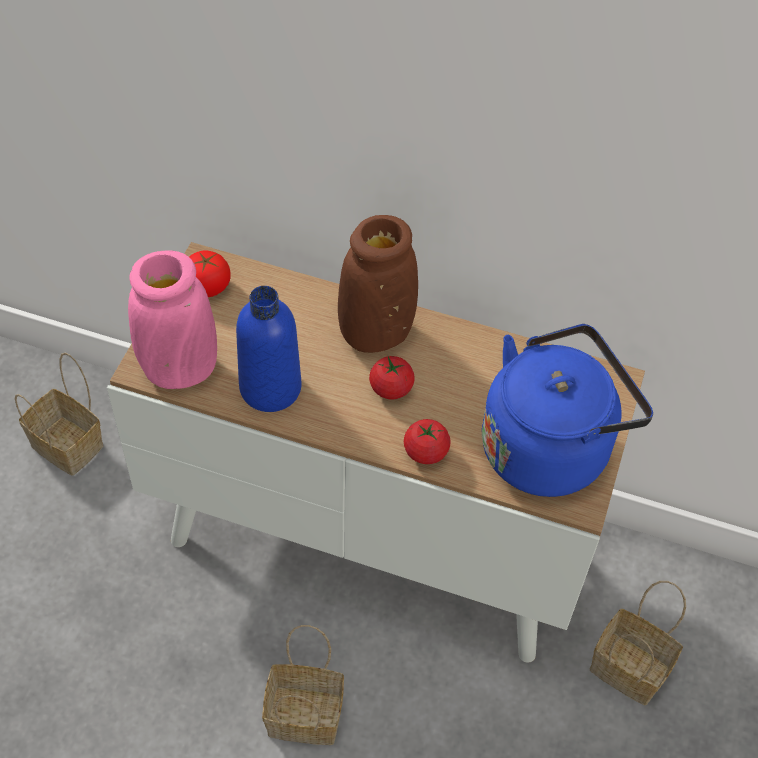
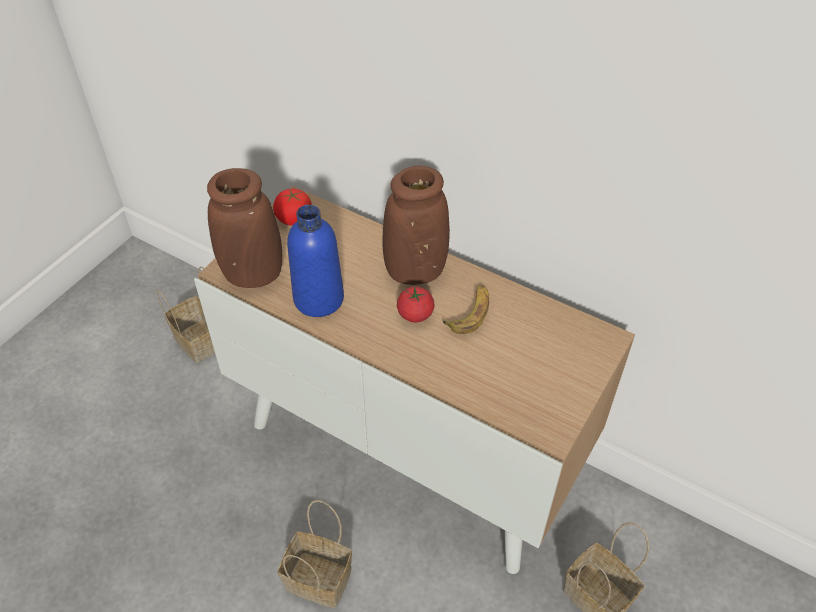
camera: 15 degrees right, 5 degrees down
pink vase [128,250,217,389] -> brown vase [207,168,282,288]
tomato [404,419,450,464] -> none
blue kettle [482,324,653,497] -> none
none -> banana [443,285,489,334]

